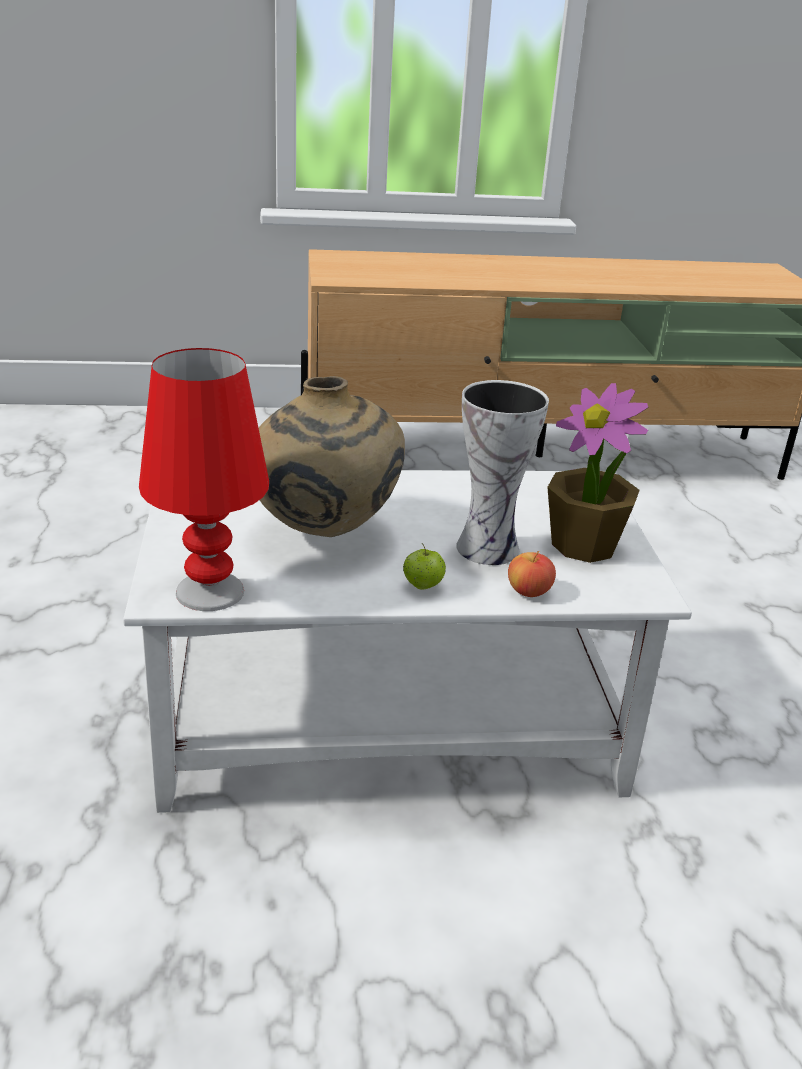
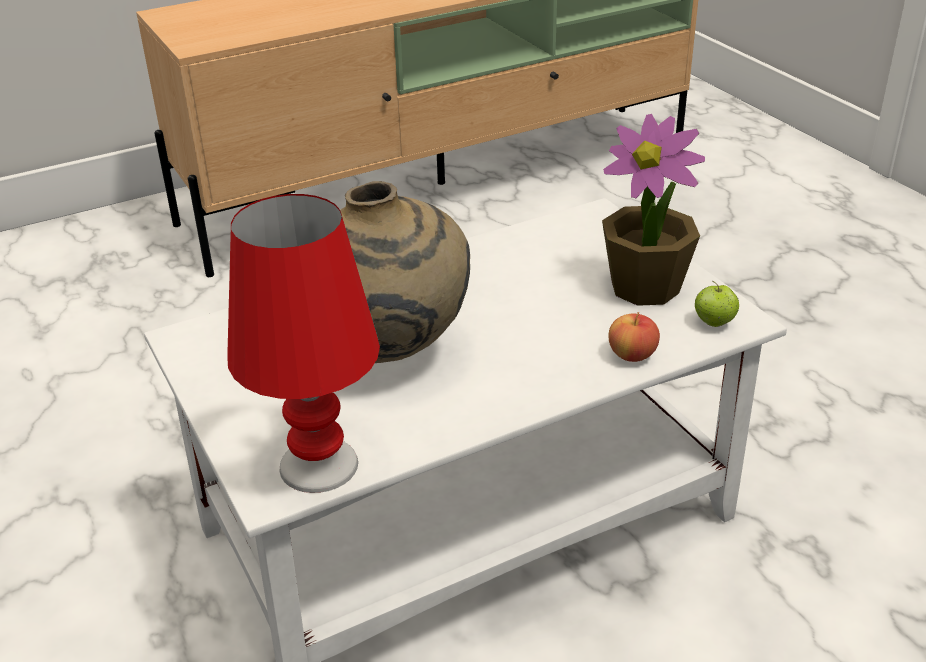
camera: 20 degrees left, 5 degrees up
apple [403,543,446,590] -> apple moved to [695,281,739,327]
vase [456,380,549,565] -> none

